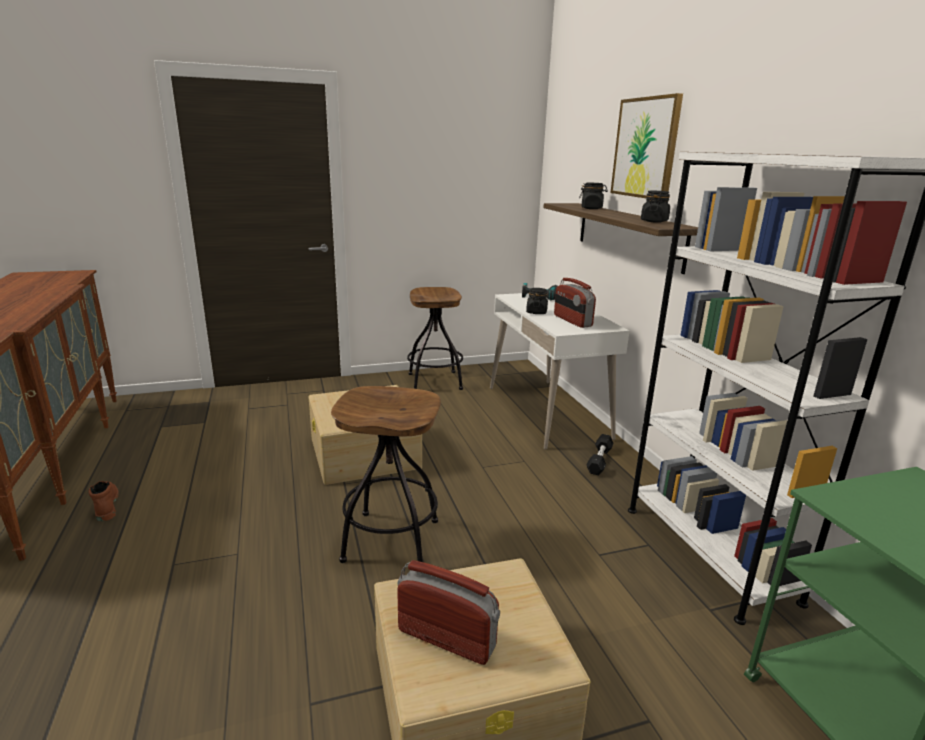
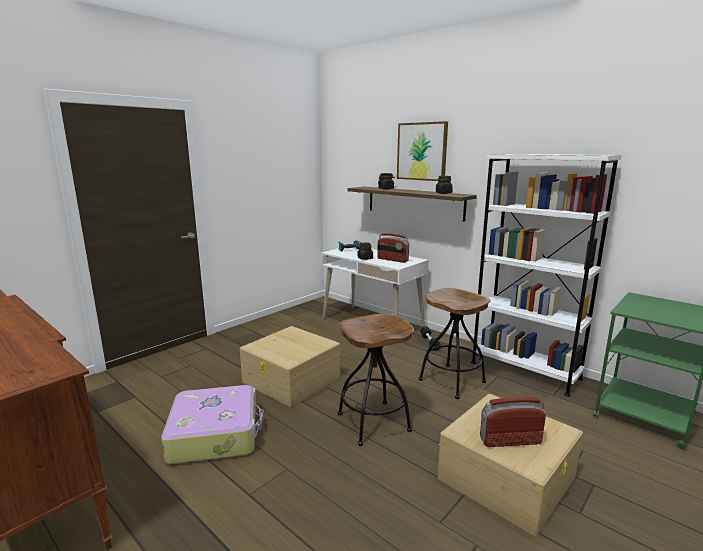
camera: 30 degrees left, 5 degrees down
brown boot [88,481,119,521] -> none
brown stool [407,287,463,390] -> brown stool moved to [419,288,491,399]
none -> suitcase [161,385,264,464]

